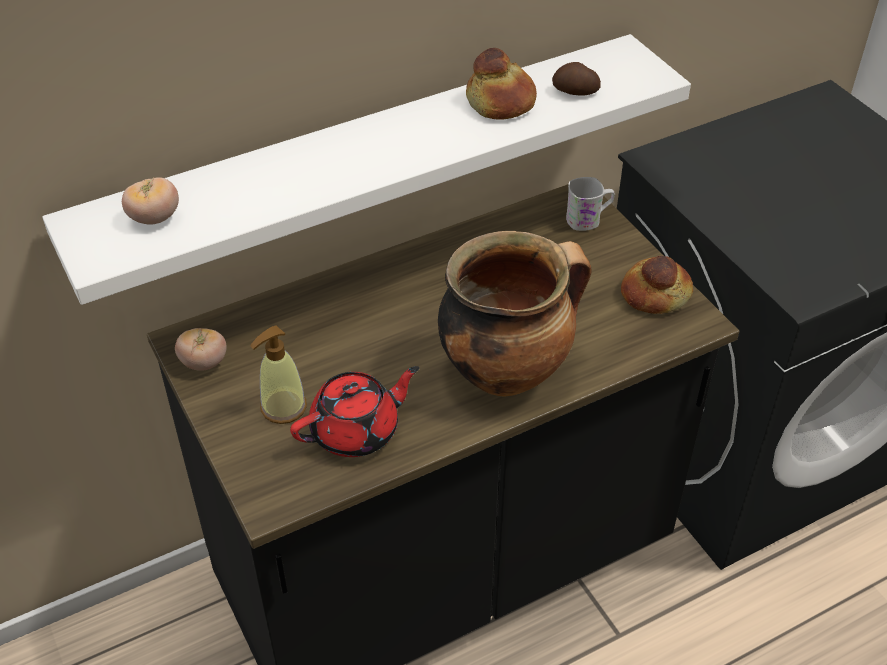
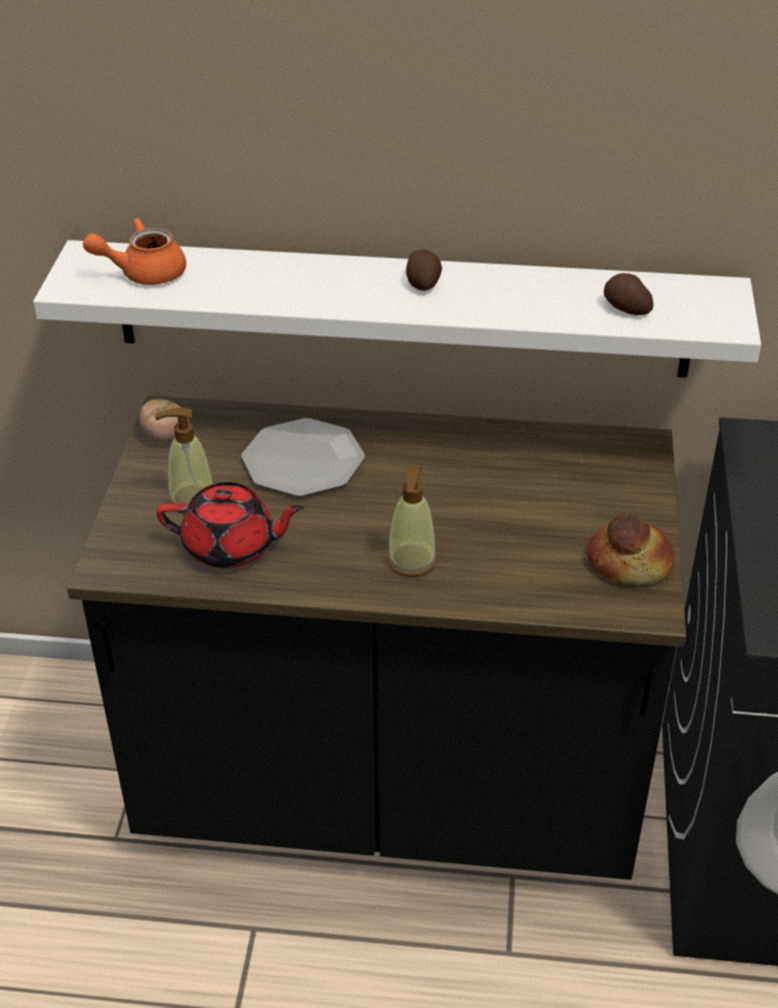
camera: 35 degrees right, 5 degrees down
tomato [122,177,179,225] -> orange teapot [83,218,186,285]
cooking pot [438,231,592,397] -> soap dispenser [387,467,437,577]
bread [466,48,537,120] -> none
white mug [566,177,615,231] -> none
none -> plate [241,418,365,496]
none -> potato [406,250,442,291]

